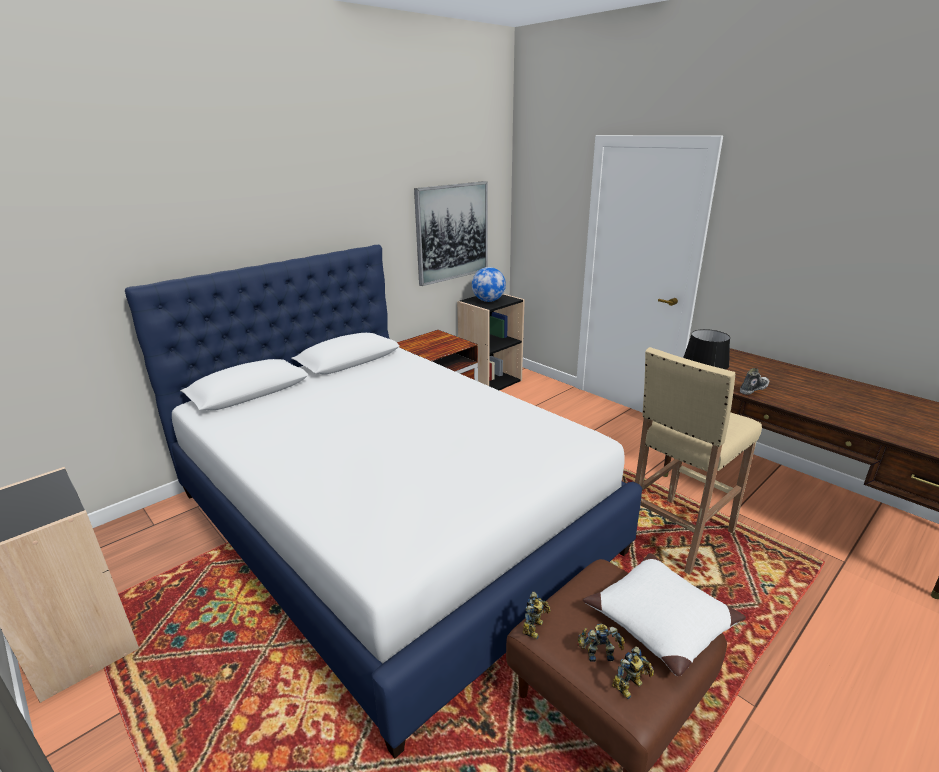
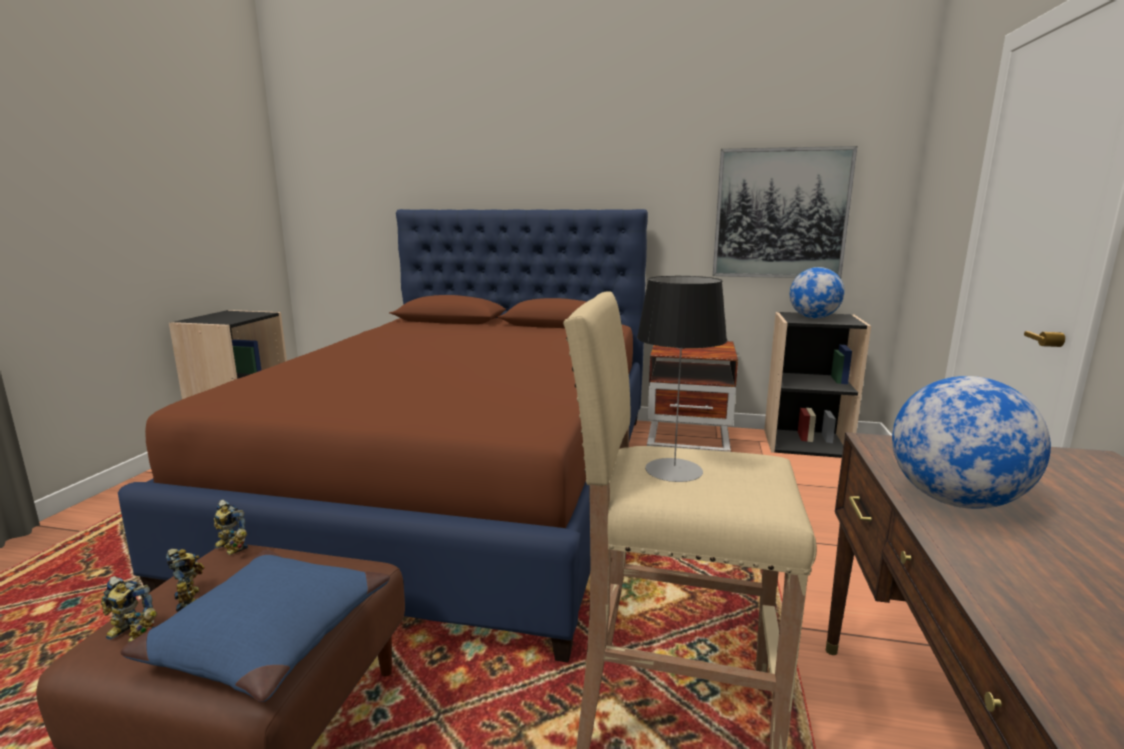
camera: 55 degrees right, 10 degrees down
white bed [125,245,642,759] -> brown bed [118,209,648,663]
toy robot [523,592,551,639] -> toy robot turned 45 degrees clockwise [213,500,248,555]
white pillow [583,553,746,676] -> blue pillow [120,550,390,702]
shoe [740,368,769,395] -> globe [892,376,1051,509]

